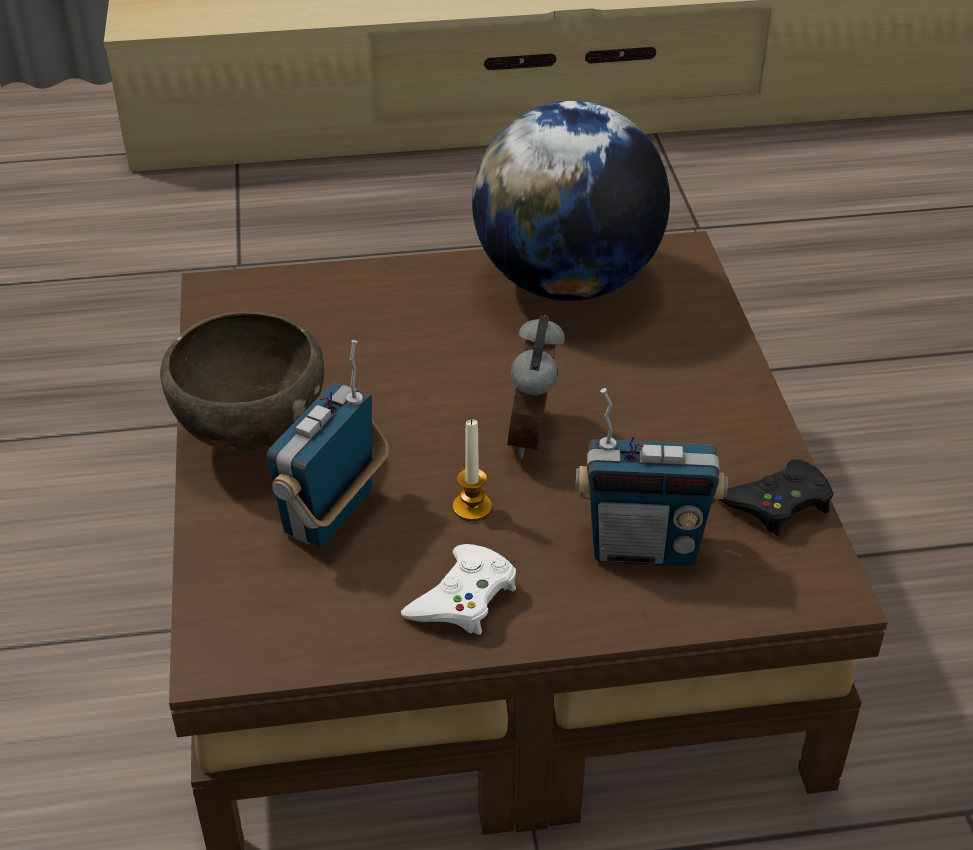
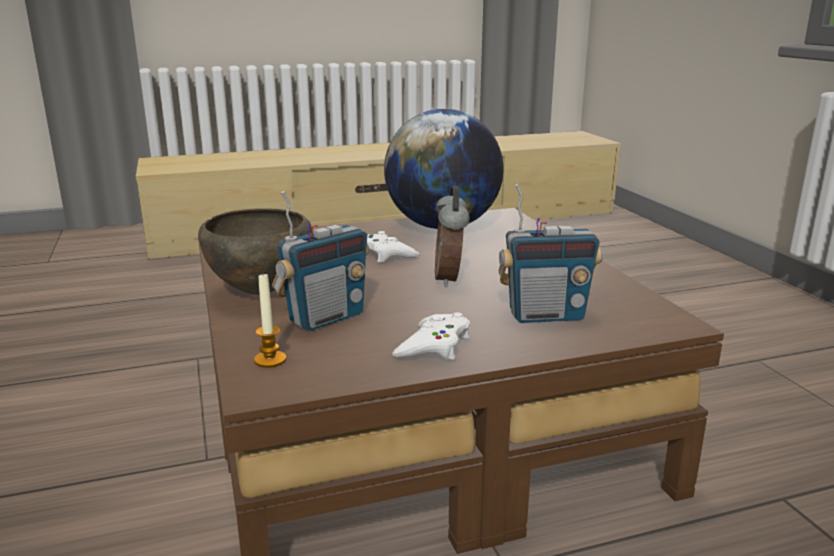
camera: 10 degrees left, 20 degrees down
radio [266,340,389,548] -> radio turned 150 degrees counterclockwise [272,191,369,331]
candle [453,419,492,521] -> candle moved to [254,274,286,368]
black game controller [719,459,834,536] -> none
none -> white game controller [367,231,420,263]

